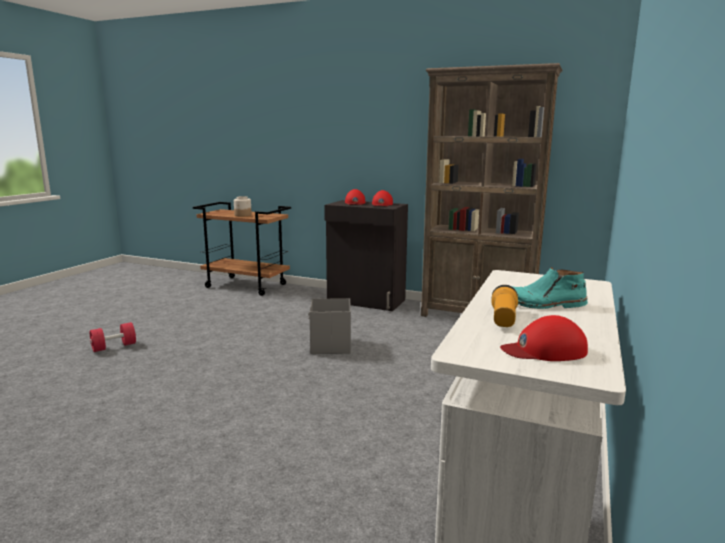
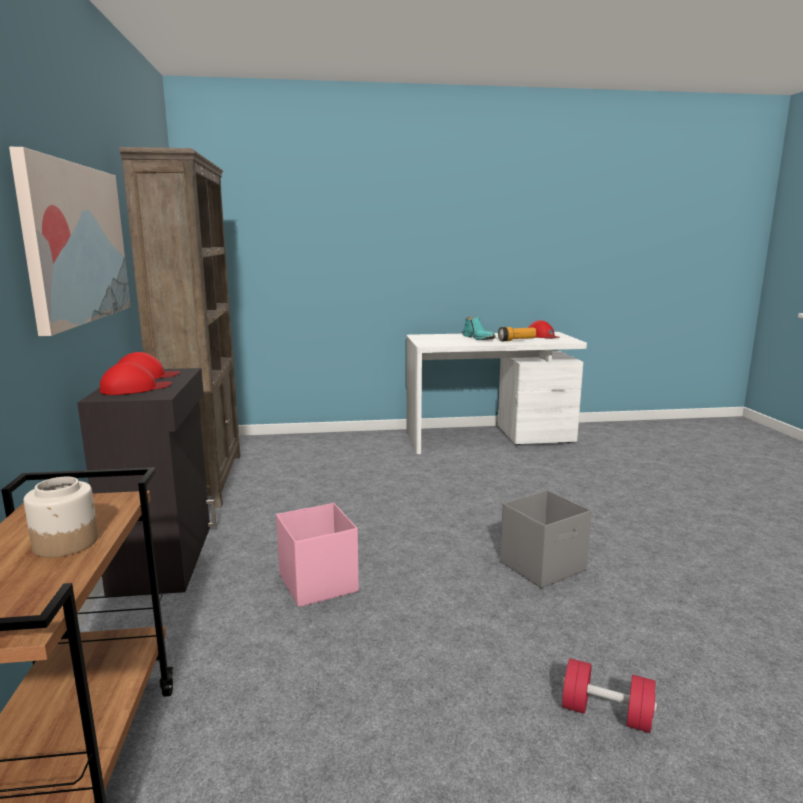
camera: 120 degrees left, 0 degrees up
grey storage box [308,298,351,354] -> grey storage box moved to [500,490,592,588]
none -> picture [9,147,131,336]
none -> pink storage box [276,503,359,607]

